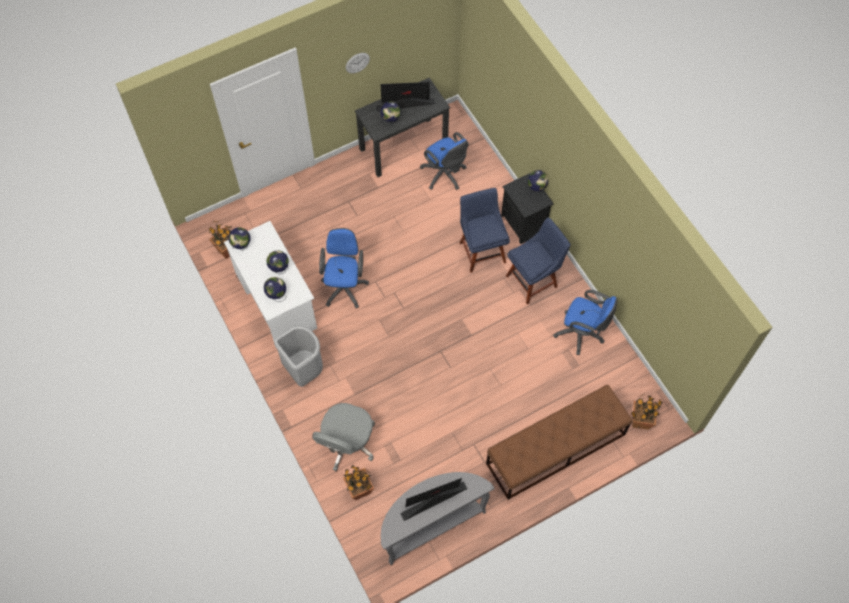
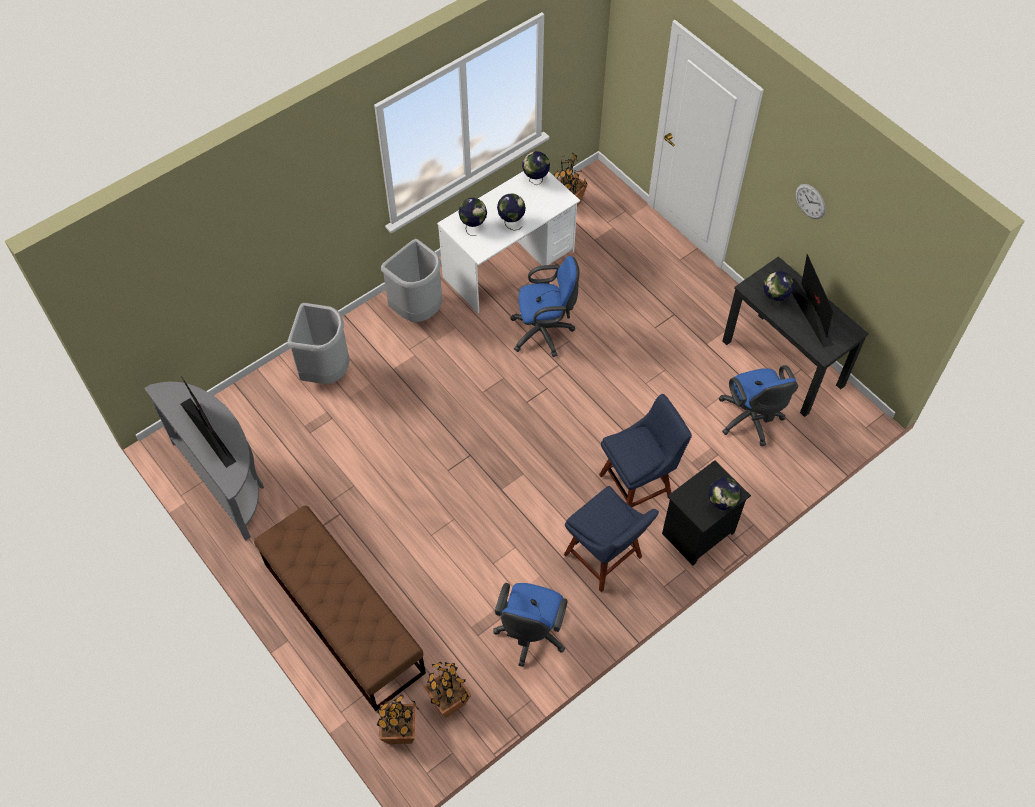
camera: 80 degrees right, 5 degrees down
grey office chair [312,403,375,471] -> grey trash can [287,303,349,384]
potted plant [343,465,374,500] -> potted plant moved to [424,662,471,718]
blue office chair [420,132,469,190] -> blue office chair turned 60 degrees counterclockwise [719,365,798,446]

